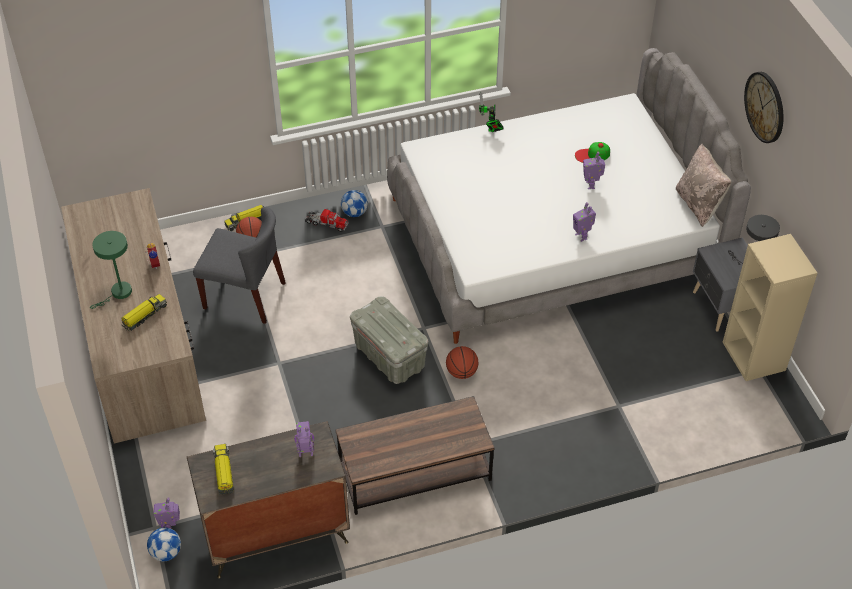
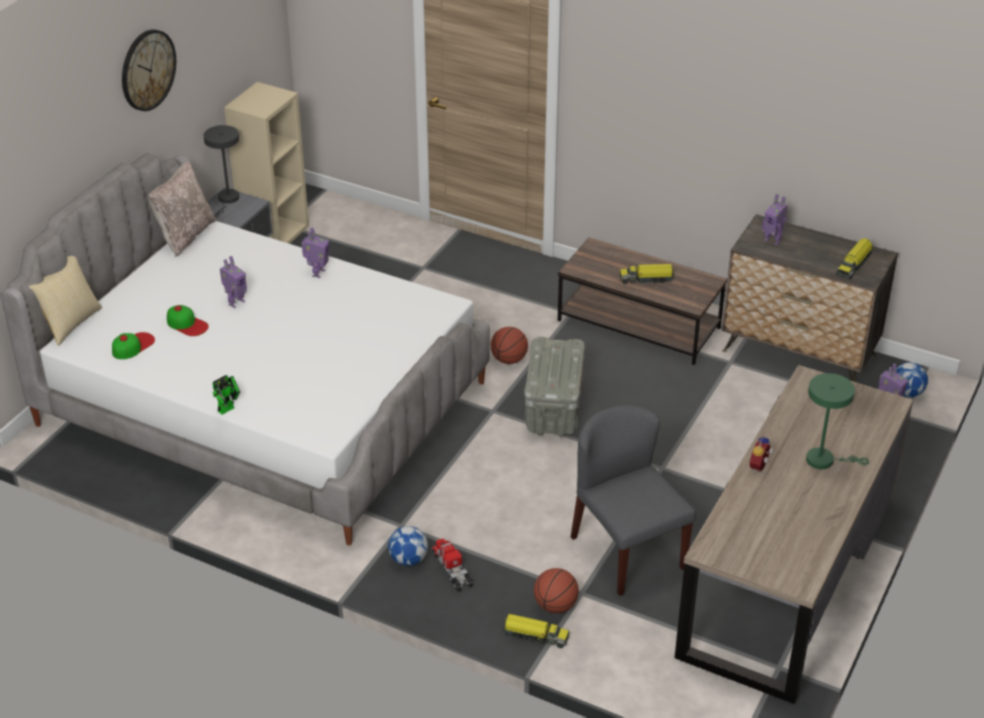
camera: 135 degrees left, 10 degrees down
toy truck [121,294,167,331] -> toy truck moved to [620,264,674,284]
none -> pillow [29,256,102,346]
none -> cap [112,332,155,359]

